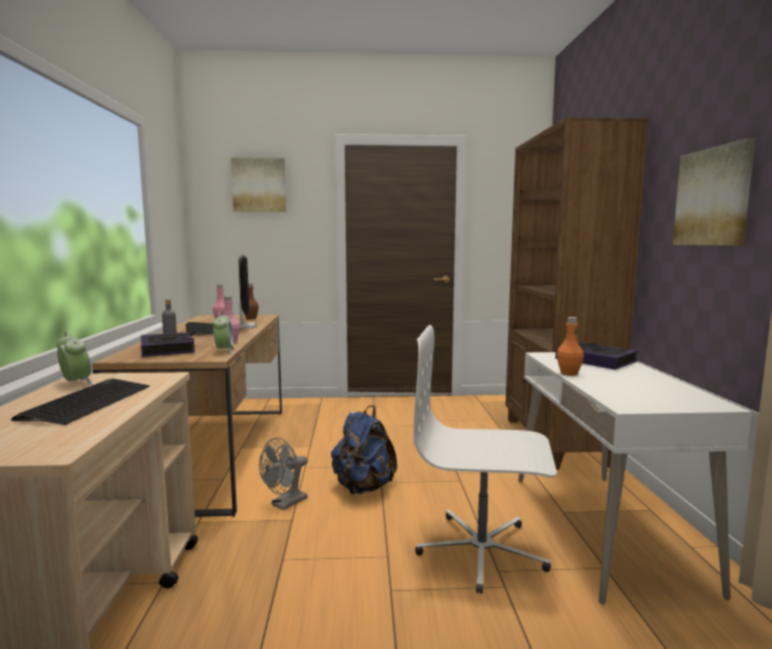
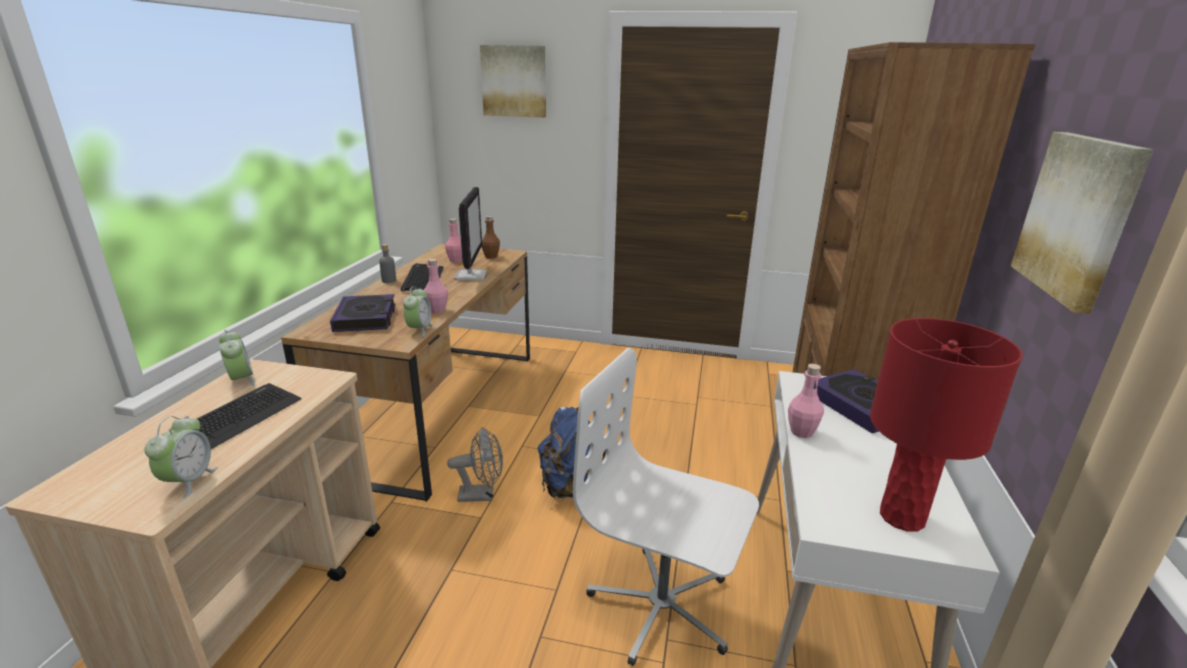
camera: 15 degrees right, 15 degrees up
grey fan [259,438,308,510] -> grey fan turned 150 degrees counterclockwise [447,427,503,502]
orange bottle [557,317,584,376] -> pink bottle [788,364,824,438]
none -> alarm clock [144,416,218,498]
none -> red table lamp [870,318,1022,532]

